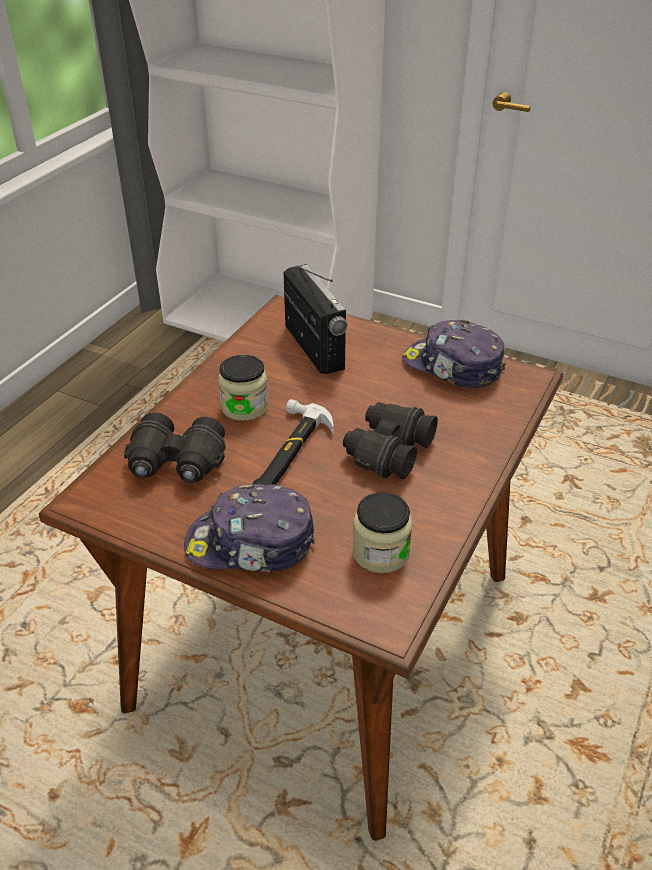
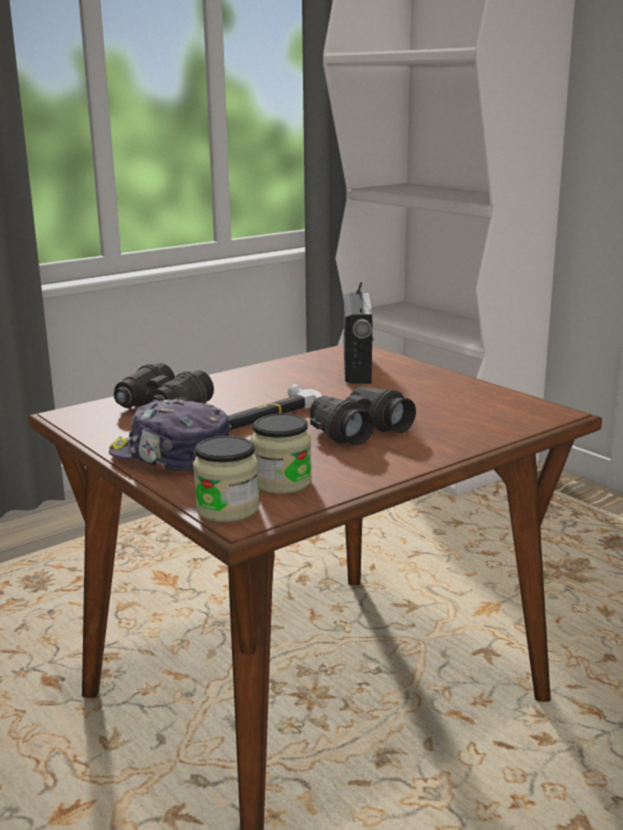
camera: 25 degrees right, 20 degrees down
jar [218,355,268,421] -> jar moved to [193,436,260,522]
cap [402,320,506,388] -> none

